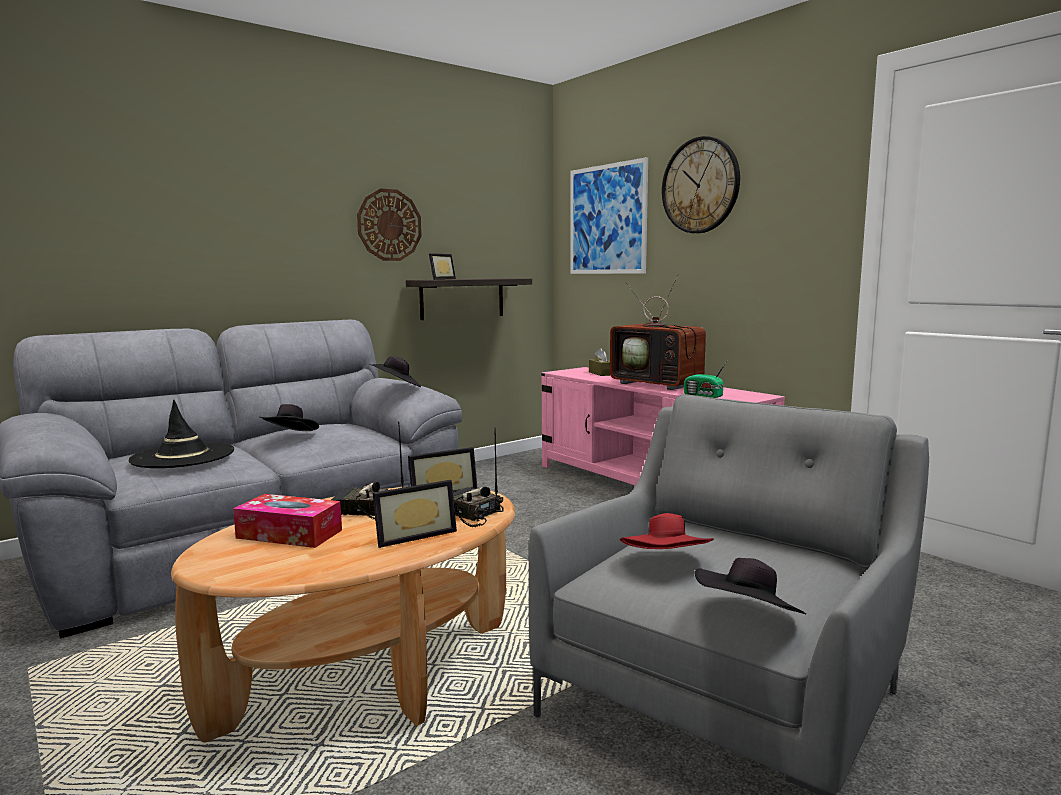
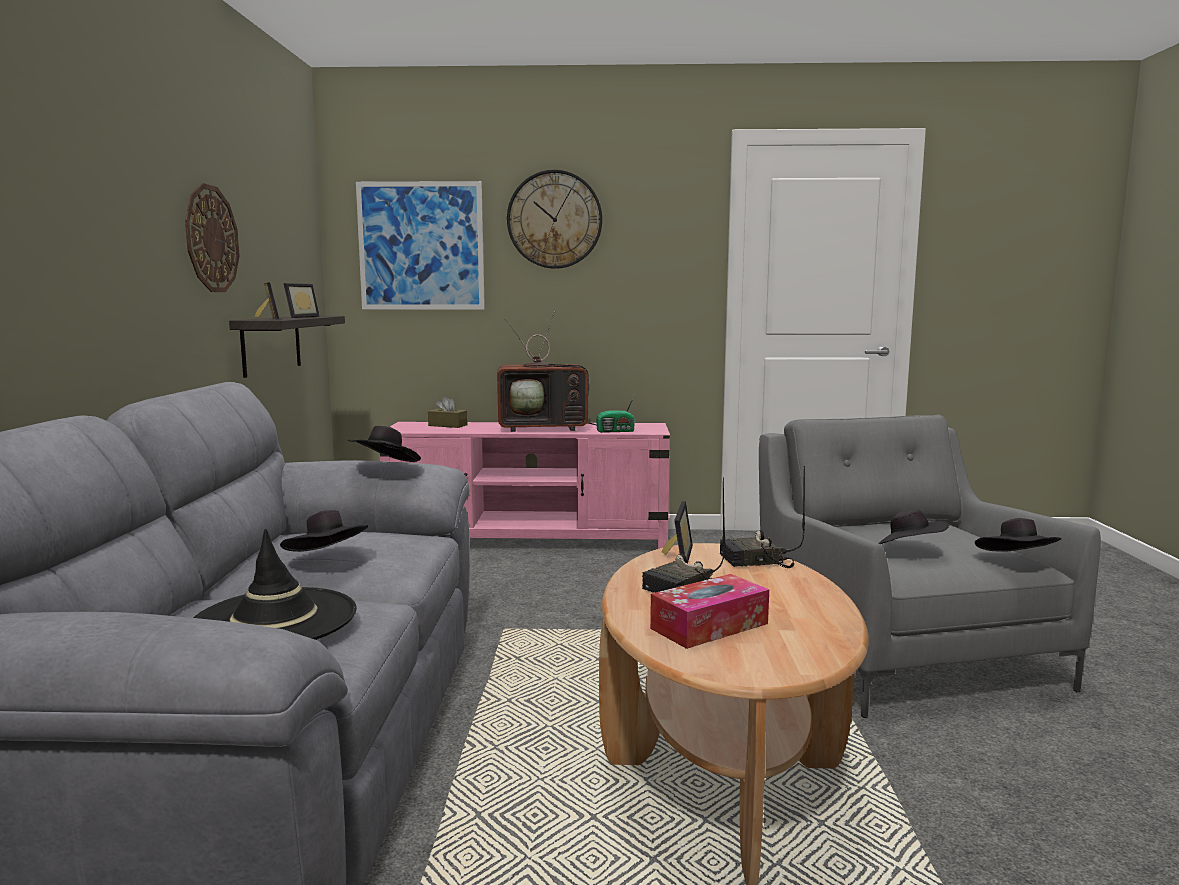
camera: 50 degrees left, 0 degrees up
picture frame [373,480,457,548] -> picture frame moved to [284,283,320,318]
red hat [620,513,714,549] -> black hat [878,510,949,544]

